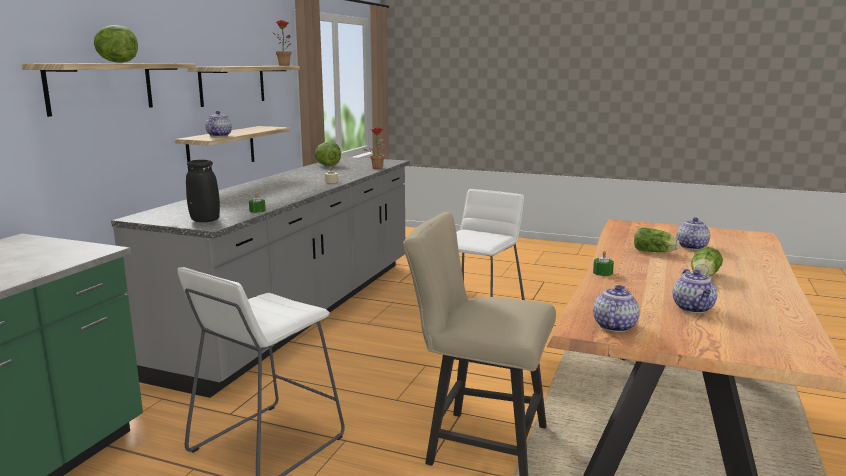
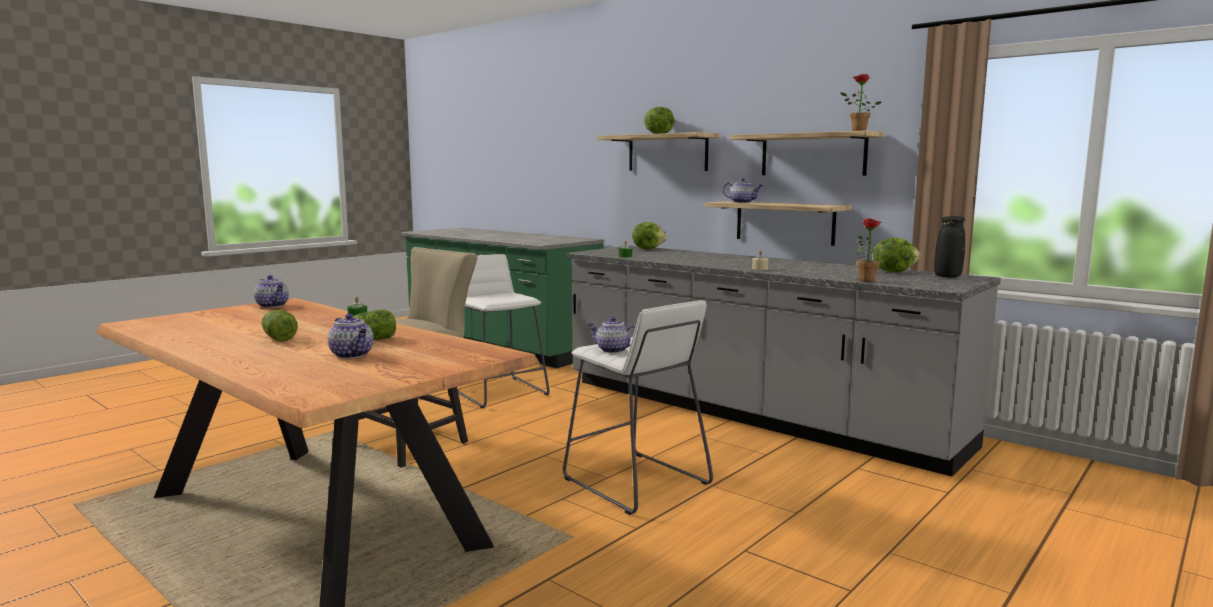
camera: 110 degrees right, 5 degrees down
black vase [186,160,220,222] -> black vase moved to [934,216,965,278]
teapot [672,269,717,313] -> teapot moved to [587,317,635,353]
none -> lettuce [632,222,667,249]

